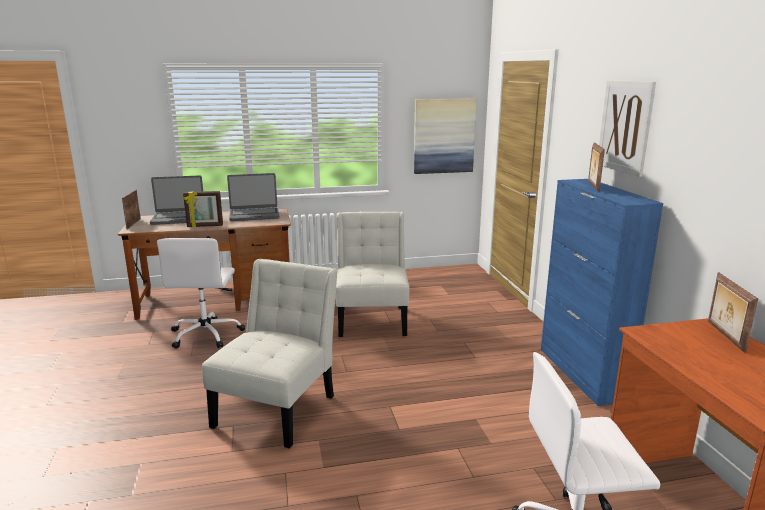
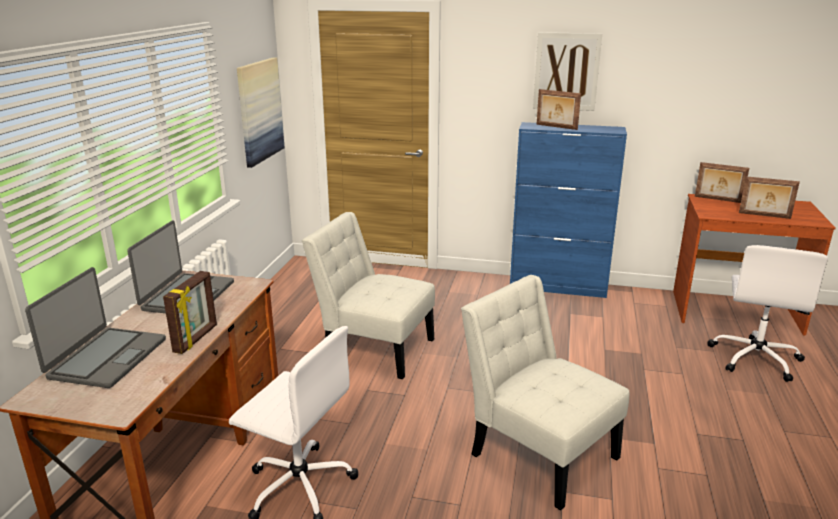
camera: 65 degrees left, 5 degrees up
picture frame [122,190,141,229] -> picture frame moved to [739,176,800,219]

